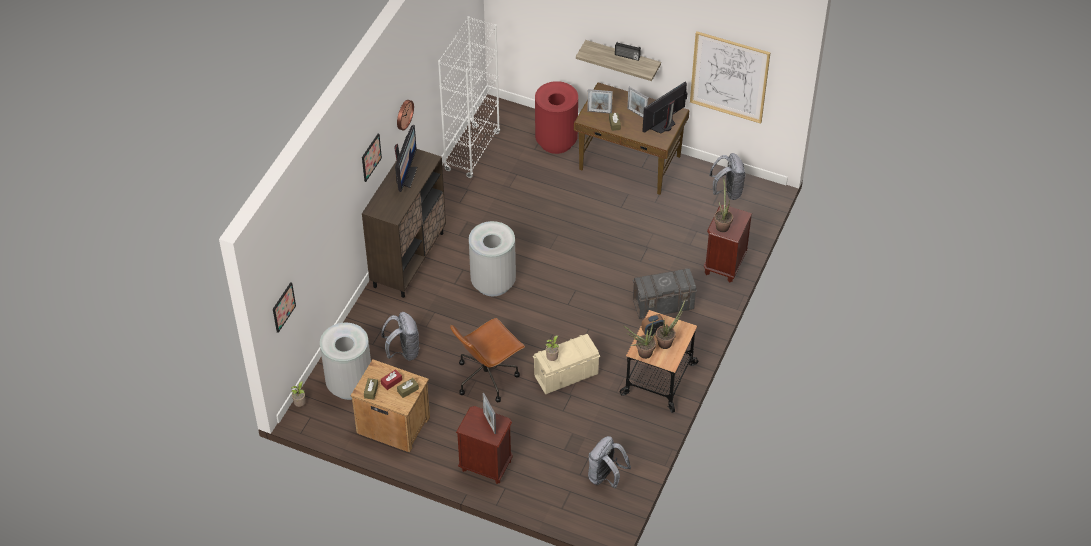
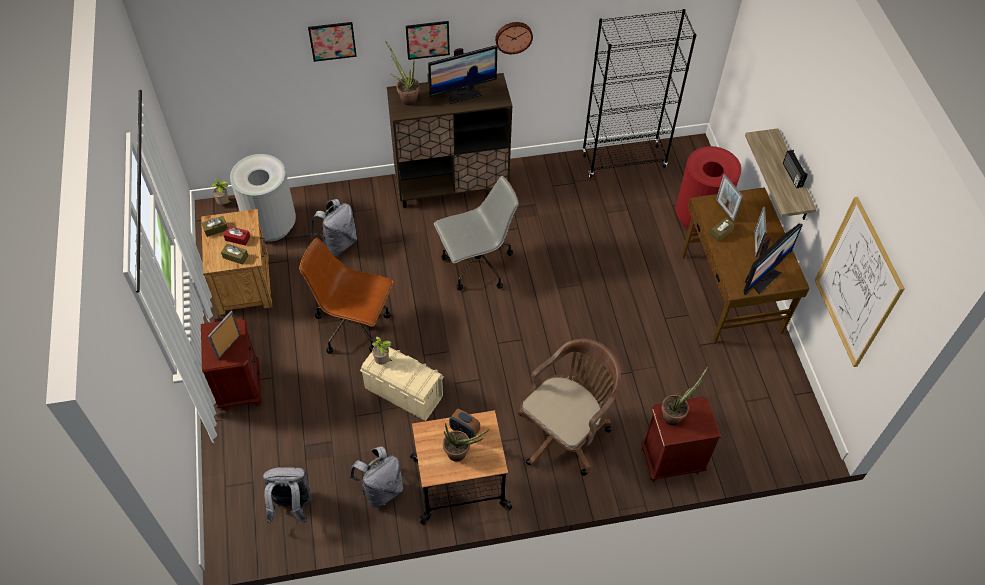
camera: 55 degrees right, 5 degrees up
picture [273,282,296,333] -> picture moved to [308,22,357,62]
white bookcase [438,16,500,178] -> black bookcase [582,9,697,178]
grey trash can [469,221,516,296] -> grey office chair [434,176,519,291]
potted plant [624,319,656,359] -> potted plant moved to [385,41,420,106]
grey storage box [633,268,697,319] -> brown office chair [518,339,621,476]
monitor [642,81,687,134] -> monitor turned 120 degrees clockwise [743,224,803,295]
grey backpack [709,153,746,200] -> grey backpack moved to [350,446,403,508]

